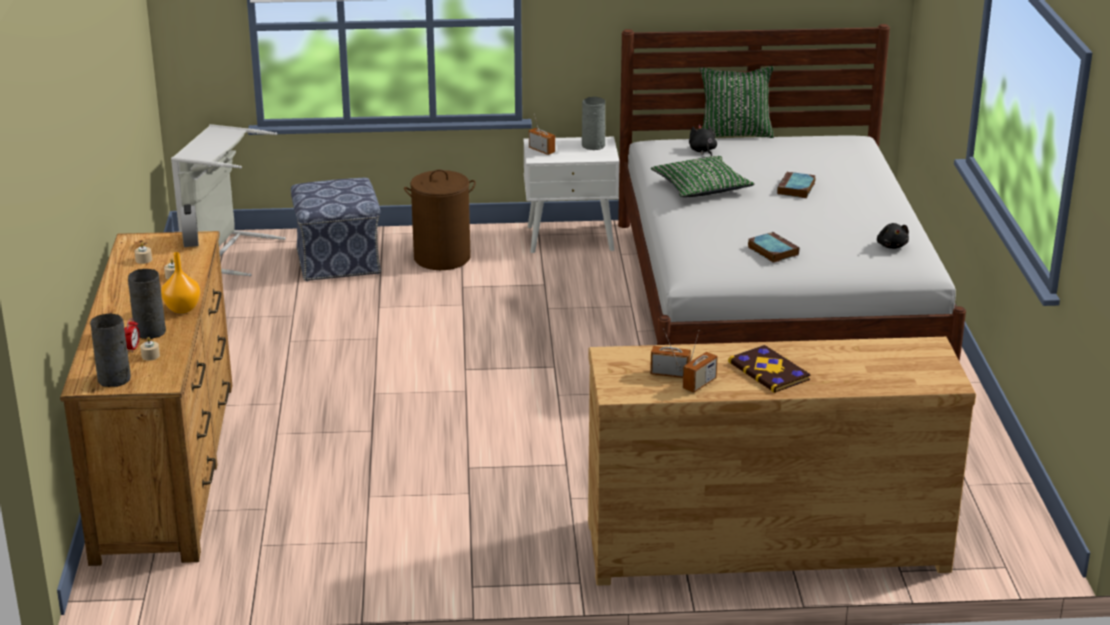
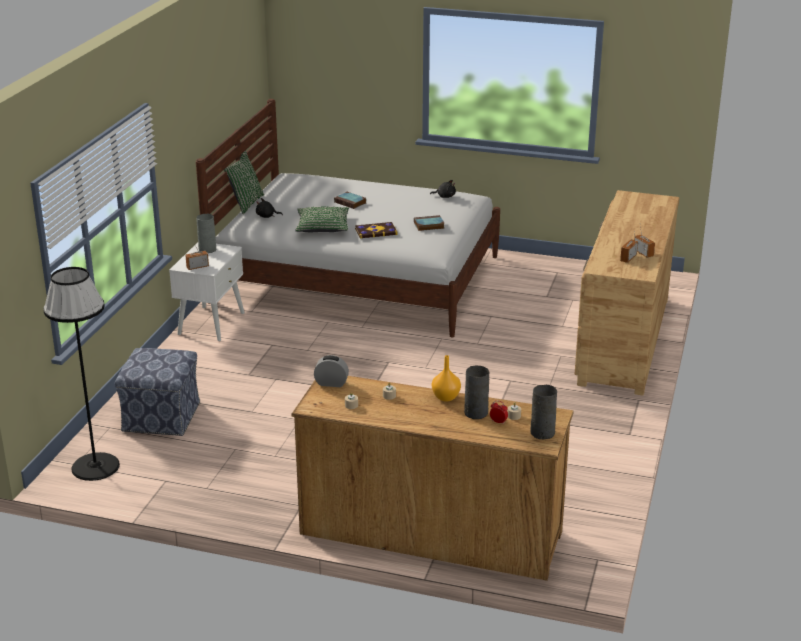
camera: 70 degrees left, 0 degrees up
grey laundry basket [171,124,286,276] -> black floor lamp [43,267,120,481]
brown laundry basket [404,169,476,270] -> none
book [728,345,811,393] -> book moved to [355,222,397,239]

